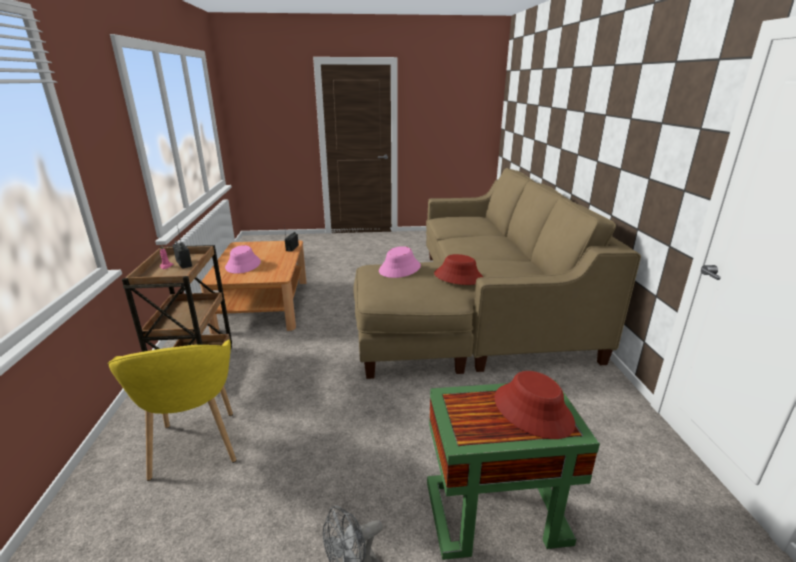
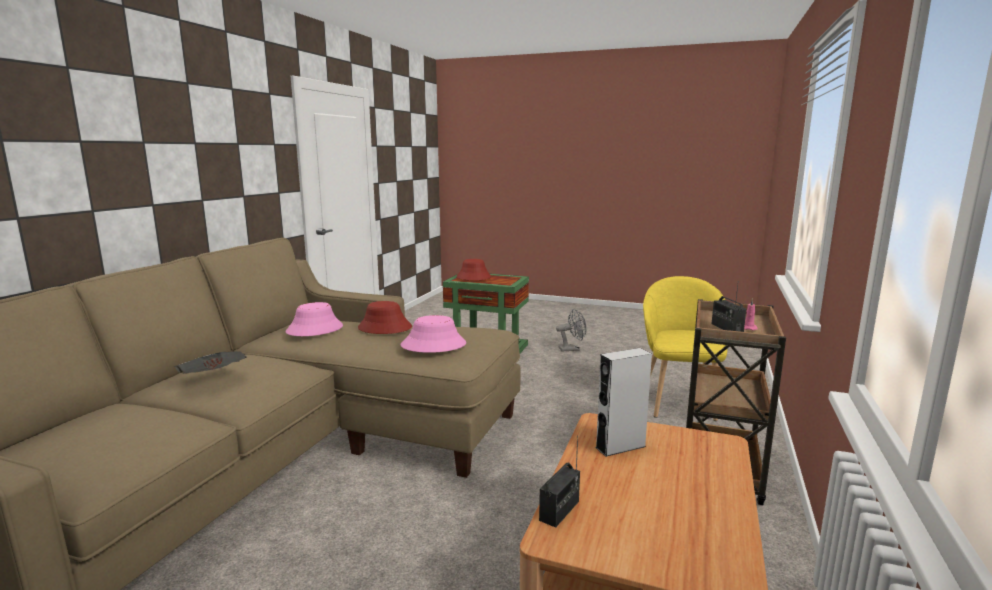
camera: 155 degrees left, 10 degrees down
pink hat [225,245,261,274] -> pink hat moved to [286,302,343,336]
none -> newspaper [173,351,247,374]
none -> grey speaker [595,348,652,457]

